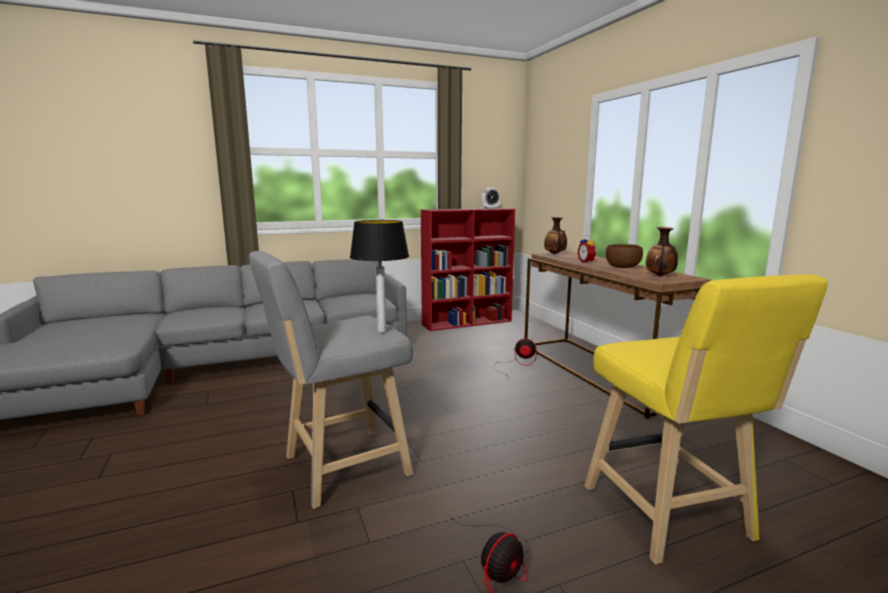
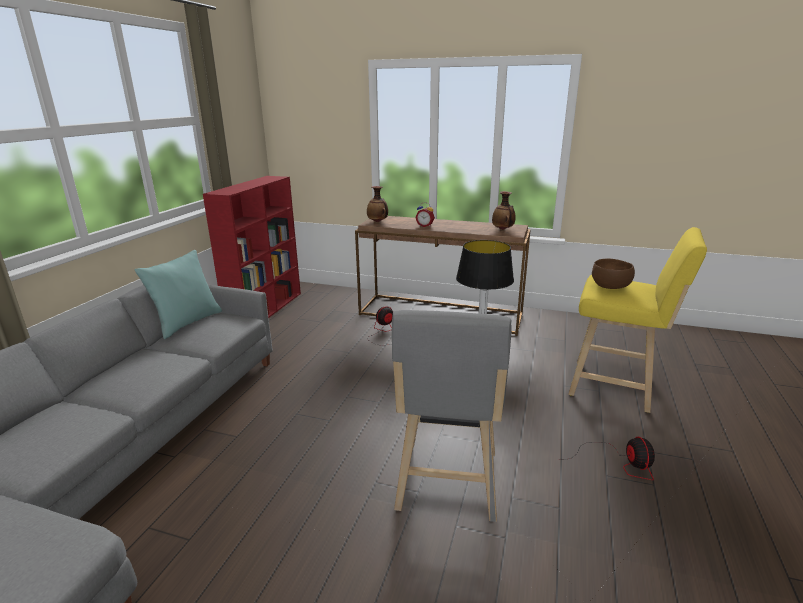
camera: 50 degrees left, 10 degrees up
alarm clock [481,188,500,209] -> none
brown bowl [605,244,643,268] -> brown bowl moved to [592,259,635,289]
none -> turquoise pillow [135,250,222,339]

